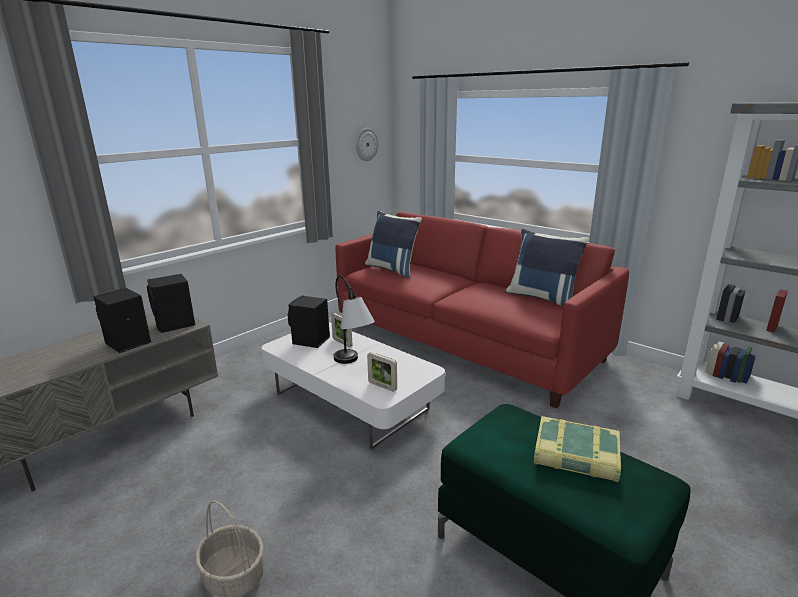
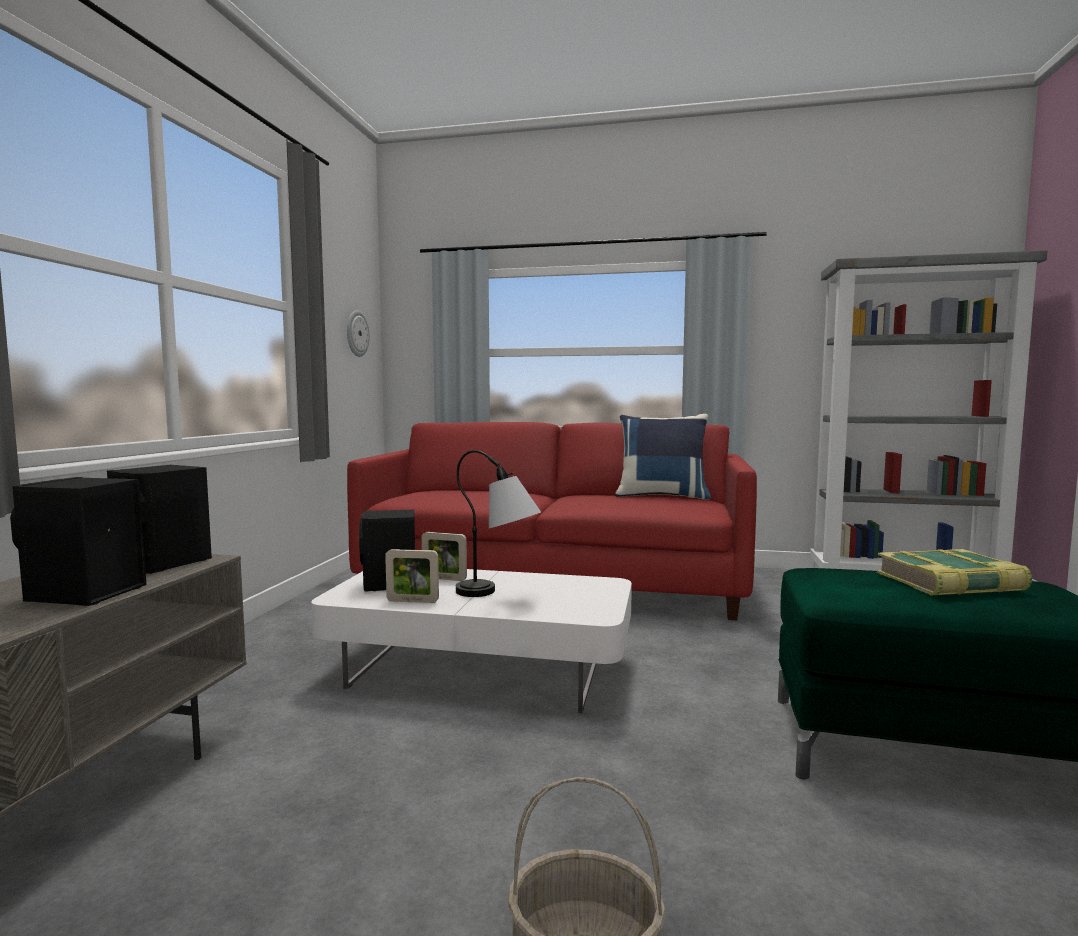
camera: 30 degrees left, 15 degrees down
blue pillow [365,211,422,278] -> none
picture frame [367,352,397,392] -> picture frame moved to [385,549,439,603]

